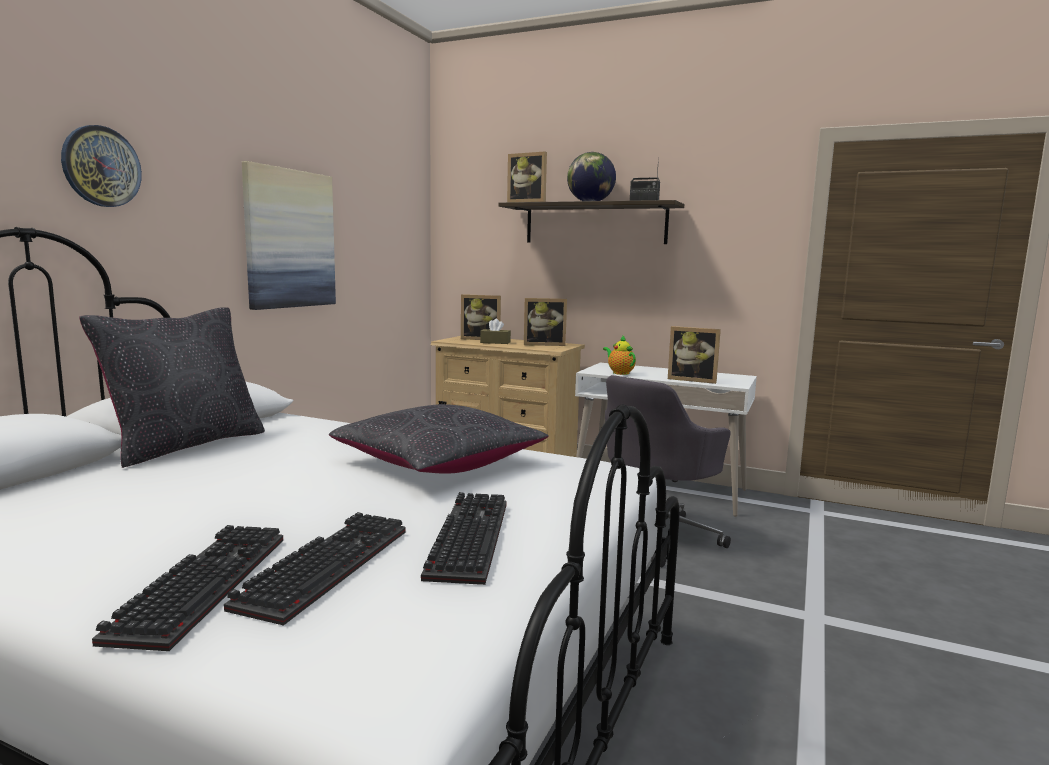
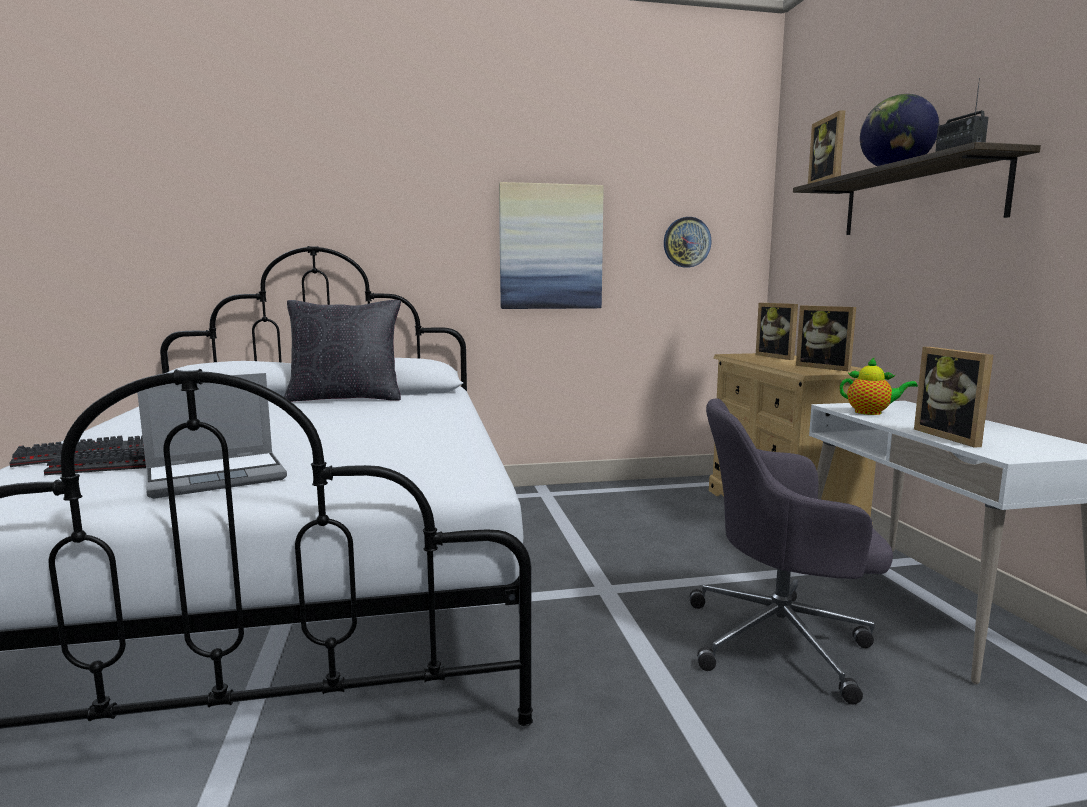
camera: 55 degrees right, 0 degrees up
wall clock [61,125,142,207] -> wall clock moved to [664,217,712,268]
black pillow [329,404,549,474] -> none
keyboard [421,492,506,585] -> laptop [137,373,287,499]
brown tissue box [480,319,511,344] -> none
teapot [603,336,636,375] -> teapot turned 90 degrees clockwise [840,357,918,415]

